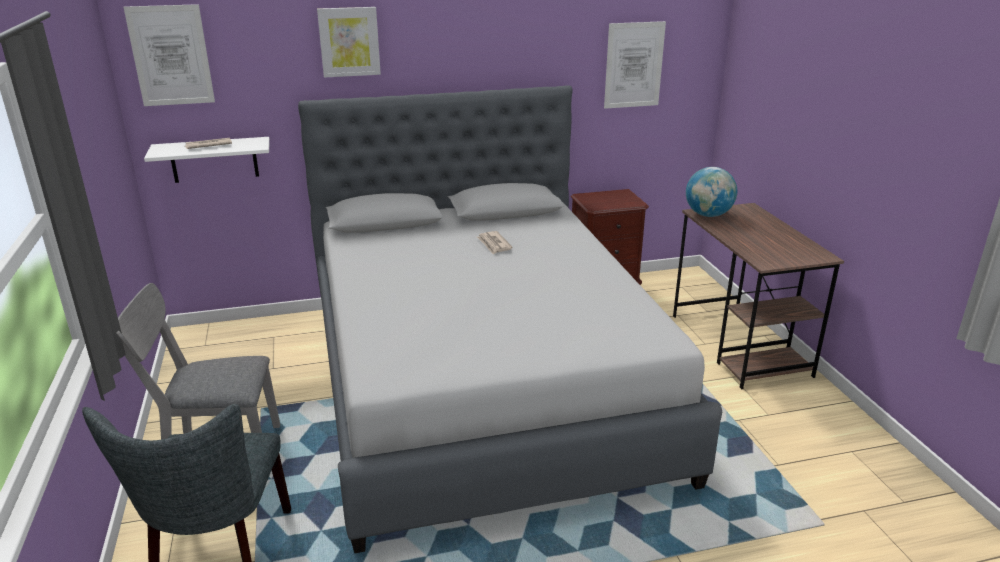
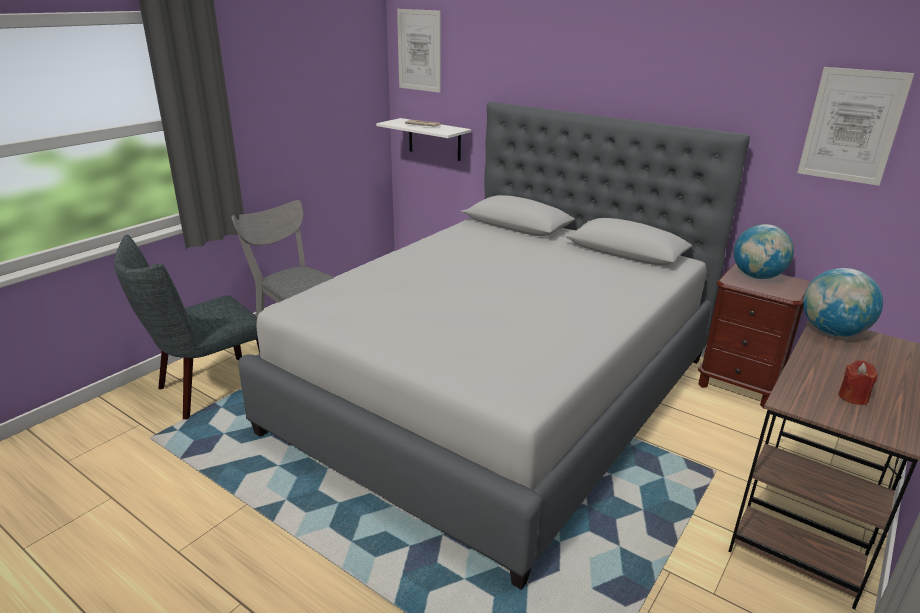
camera: 50 degrees right, 0 degrees up
picture [317,7,381,78] -> none
newspaper [477,231,513,254] -> none
none -> globe [734,224,794,279]
none -> red candle [838,360,878,405]

